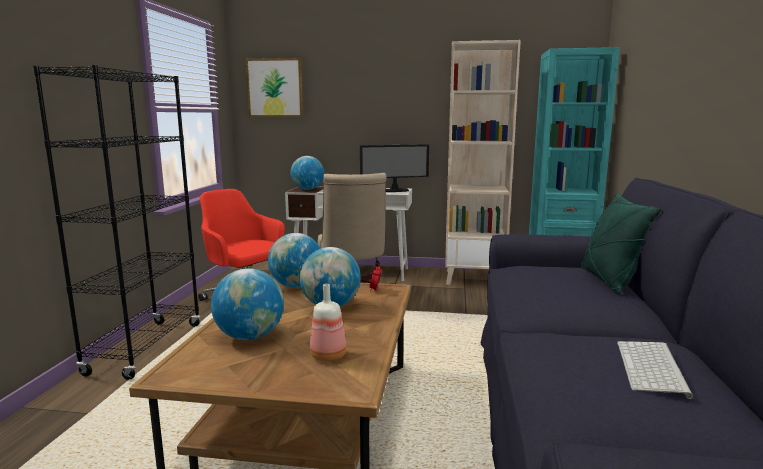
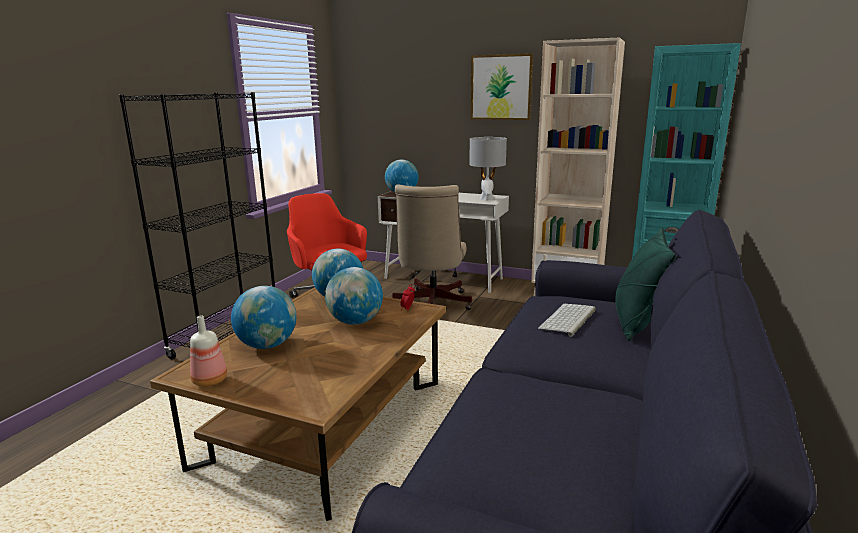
camera: 15 degrees right, 5 degrees up
picture [246,58,303,117] -> picture moved to [471,53,534,120]
bottle [310,284,347,362] -> bottle moved to [190,315,227,387]
monitor [360,144,429,192] -> grey table lamp [469,137,507,200]
keyboard [617,341,693,399] -> keyboard moved to [538,304,596,336]

